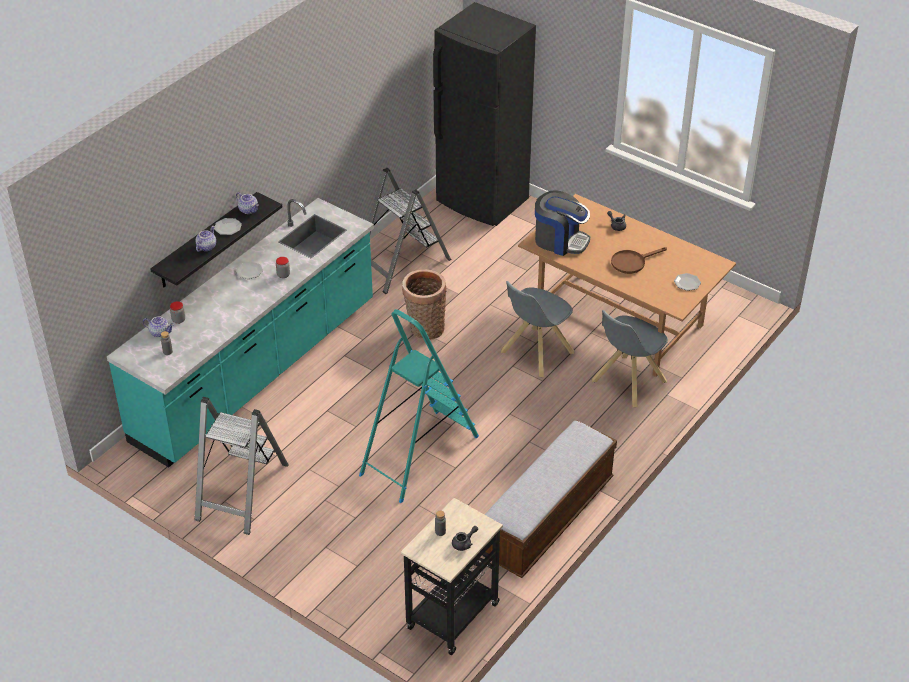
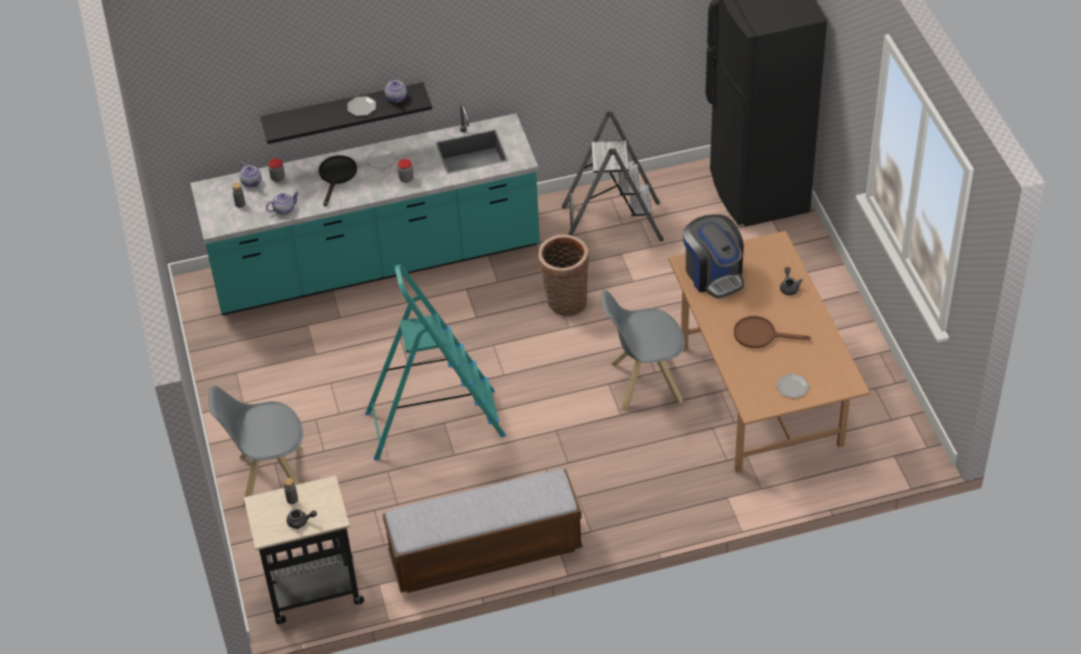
camera: 40 degrees right, 5 degrees up
grey step ladder [194,397,289,535] -> none
teapot [196,226,216,252] -> teapot moved to [266,191,300,215]
grey chair [592,310,668,407] -> grey chair moved to [209,385,303,508]
none -> black frying pan [319,155,357,206]

